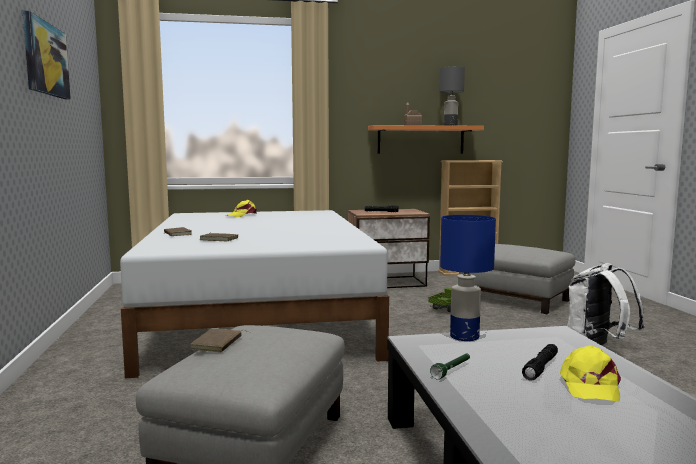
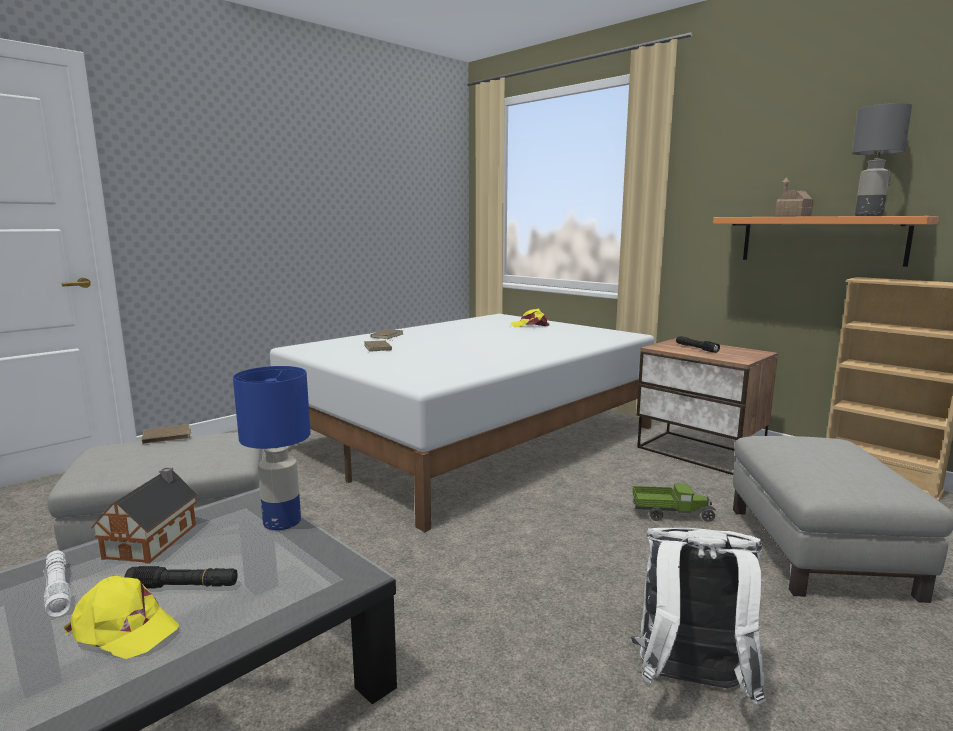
camera: 55 degrees right, 5 degrees up
picture [23,10,71,100] -> none
green flashlight [430,354,470,380] -> toy house [91,467,198,564]
yellow cap [560,345,621,402] -> yellow cap turned 135 degrees counterclockwise [64,576,179,659]
none -> white flashlight [43,550,72,617]

